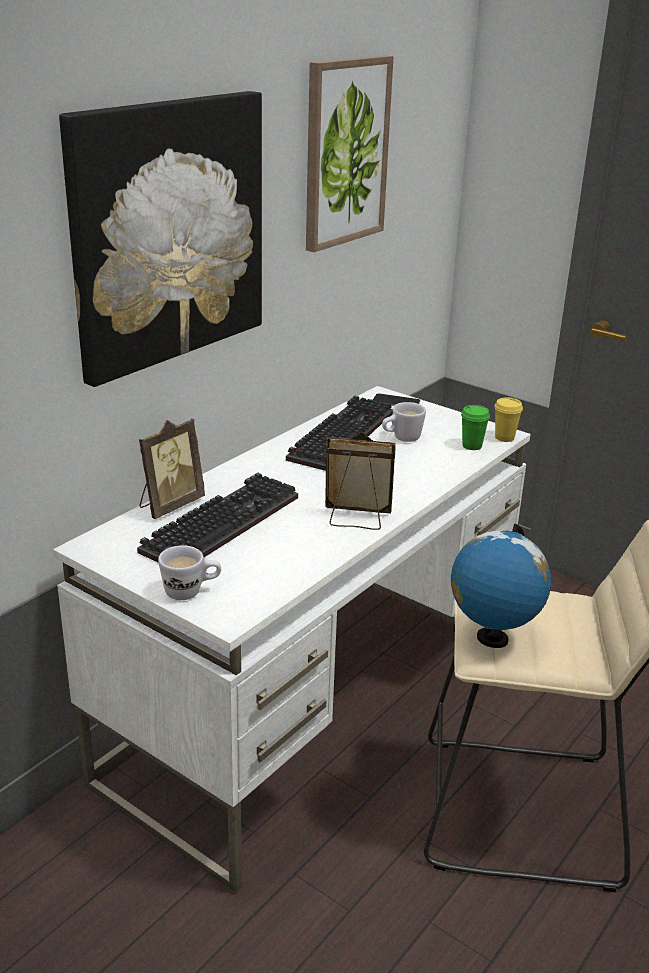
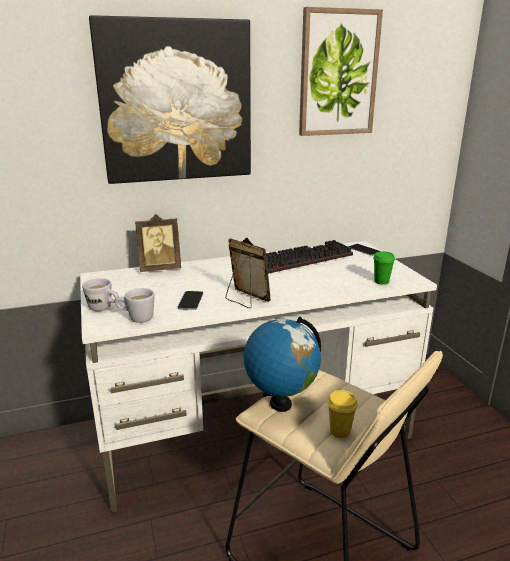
camera: 35 degrees right, 5 degrees down
keyboard [137,473,298,563] -> none
white mug [382,402,426,442] -> white mug moved to [115,288,155,323]
yellow cup [494,397,523,442] -> yellow cup moved to [327,390,358,438]
none -> phone [178,291,203,310]

